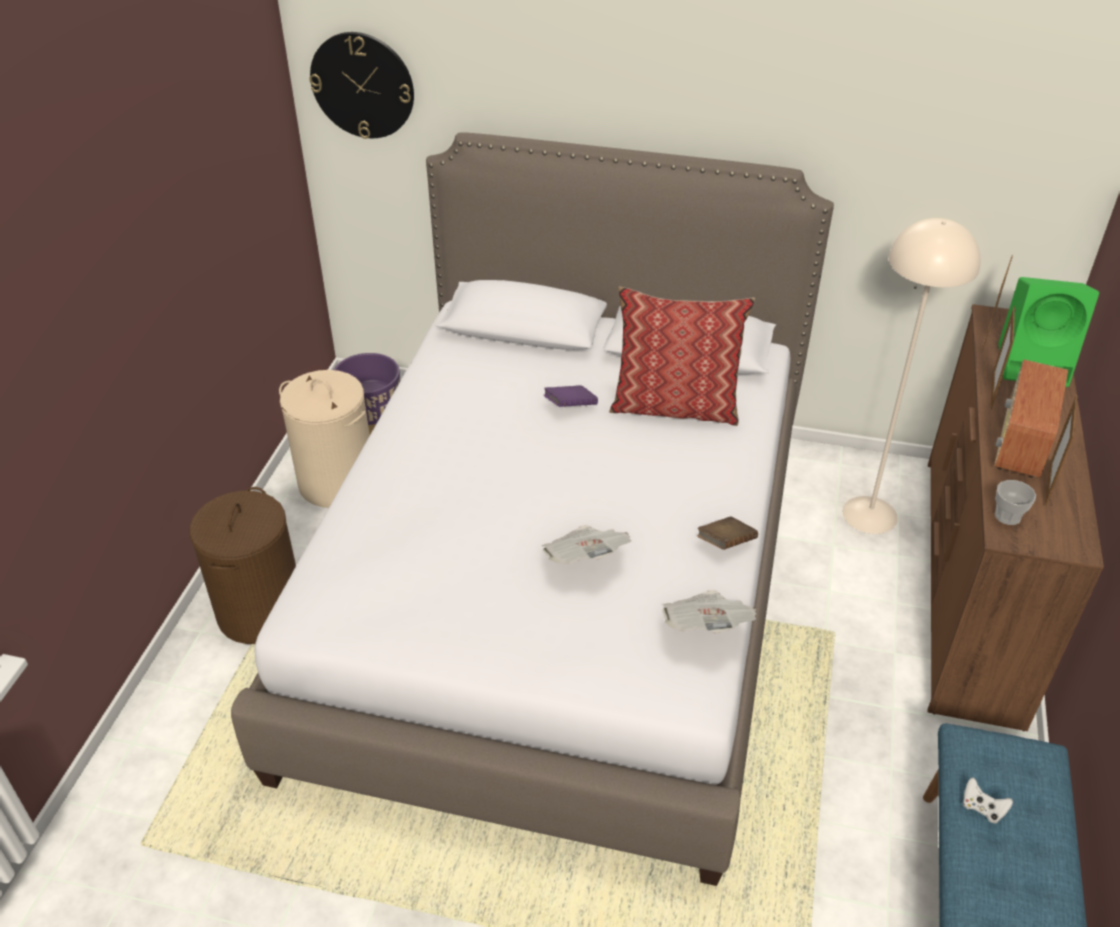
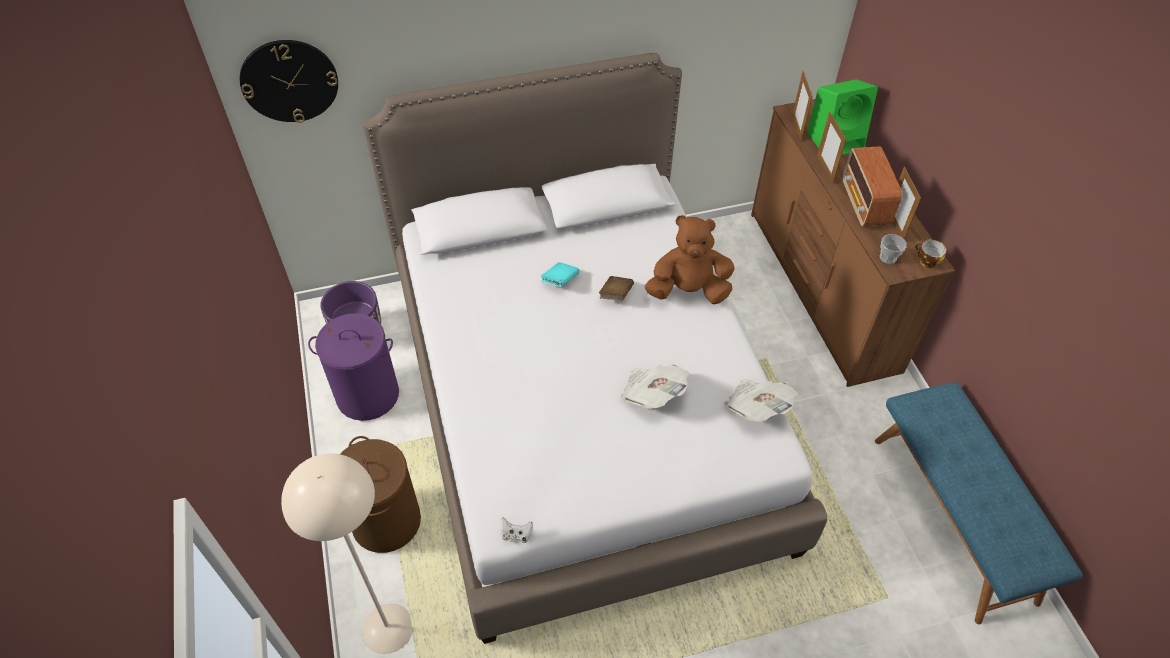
camera: 30 degrees left, 10 degrees up
beige laundry basket [279,370,370,508] -> purple laundry basket [308,313,399,421]
purple book [544,385,598,407] -> turquoise book [541,262,580,287]
pillow [609,286,755,426] -> none
brown book [697,517,758,550] -> brown book moved to [599,276,634,301]
beige floor lamp [843,218,981,534] -> beige floor lamp moved to [281,453,412,654]
white game controller [963,777,1013,823] -> white game controller moved to [500,518,533,543]
none -> brown plush toy [645,215,735,305]
none -> cup [915,239,947,268]

